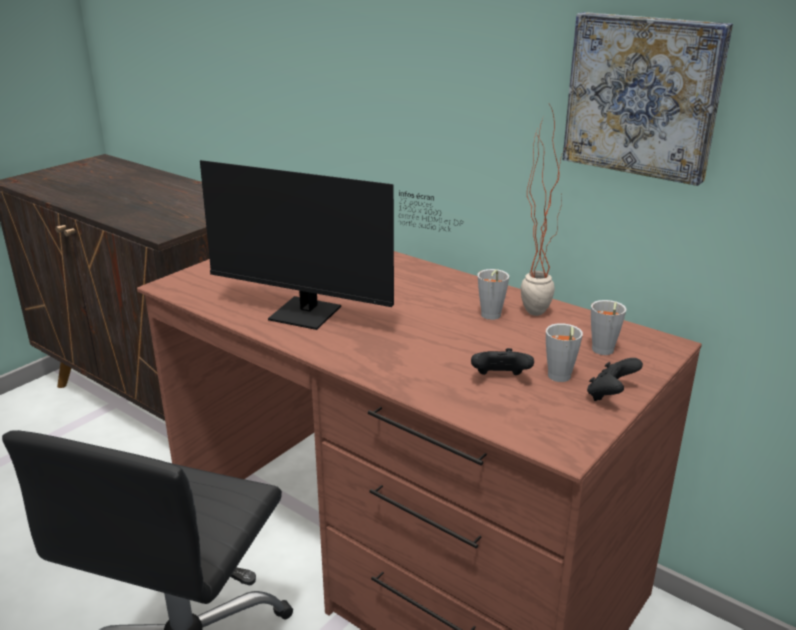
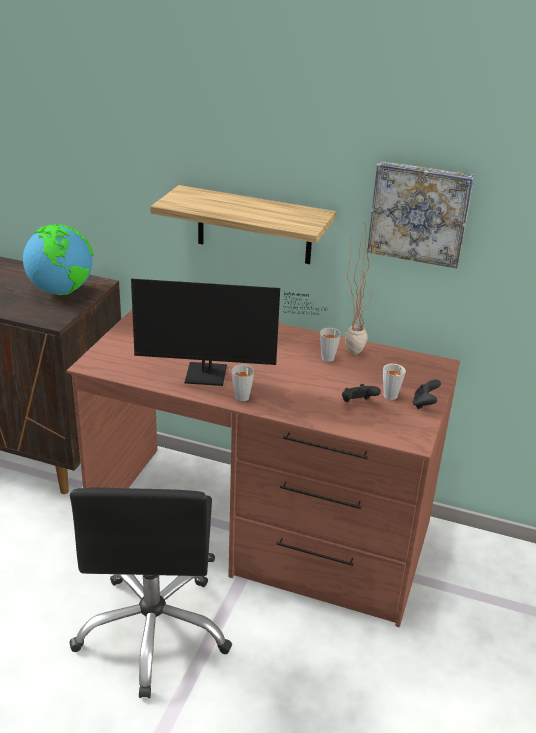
camera: 20 degrees left, 5 degrees up
grey cup [591,300,626,355] -> grey cup moved to [232,365,254,402]
none -> globe [23,224,93,295]
none -> shelf [150,185,336,264]

